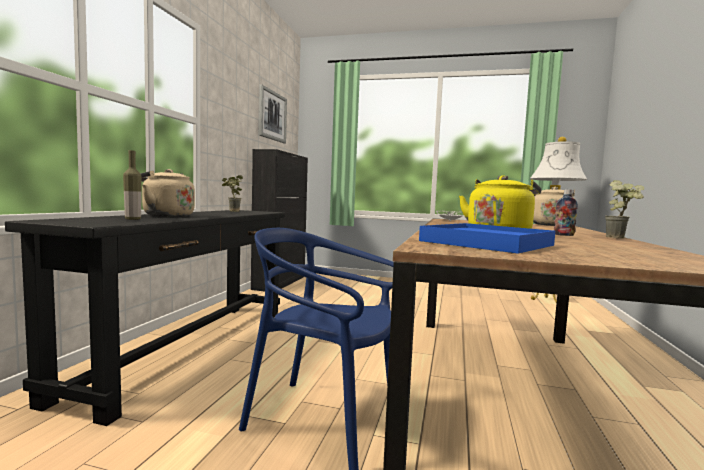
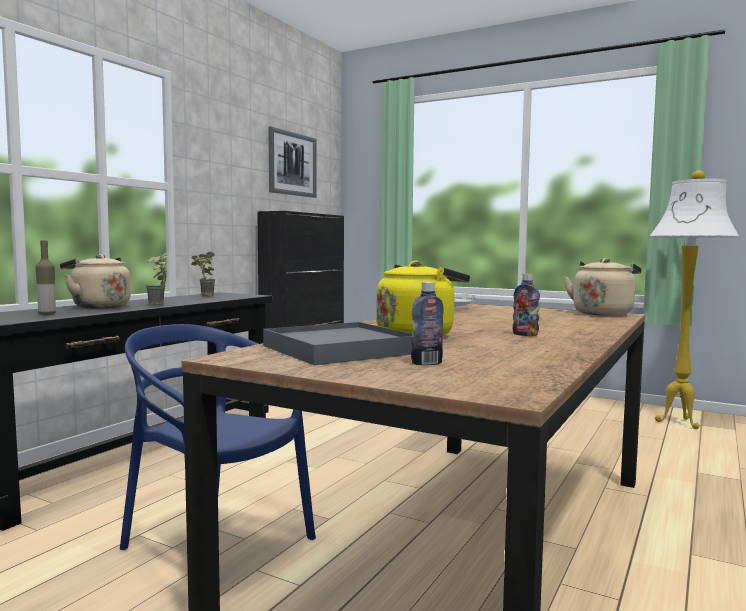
camera: 15 degrees right, 0 degrees up
blue tray [419,223,555,253] -> grey tray [263,322,412,365]
potted plant [606,180,644,238] -> potted plant moved to [146,252,169,305]
none -> bottle [411,282,444,365]

